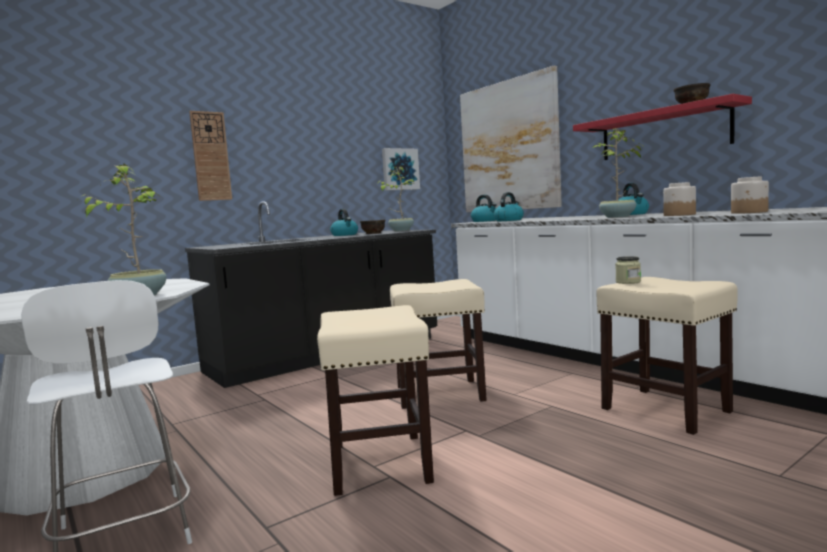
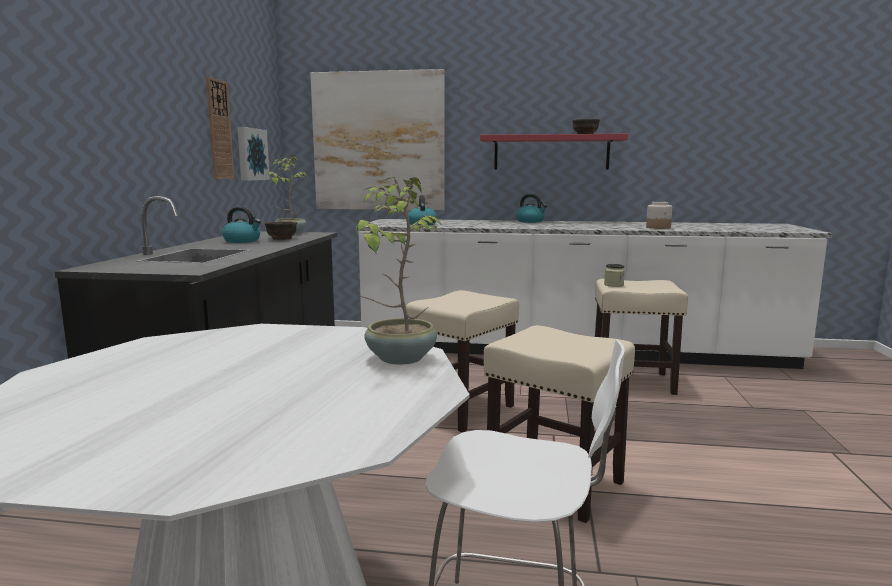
camera: 45 degrees left, 5 degrees up
wall clock [189,111,232,201] -> wall clock moved to [206,77,234,179]
kettle [471,195,497,222] -> none
potted plant [593,128,644,218] -> none
jar [663,182,696,216] -> none

